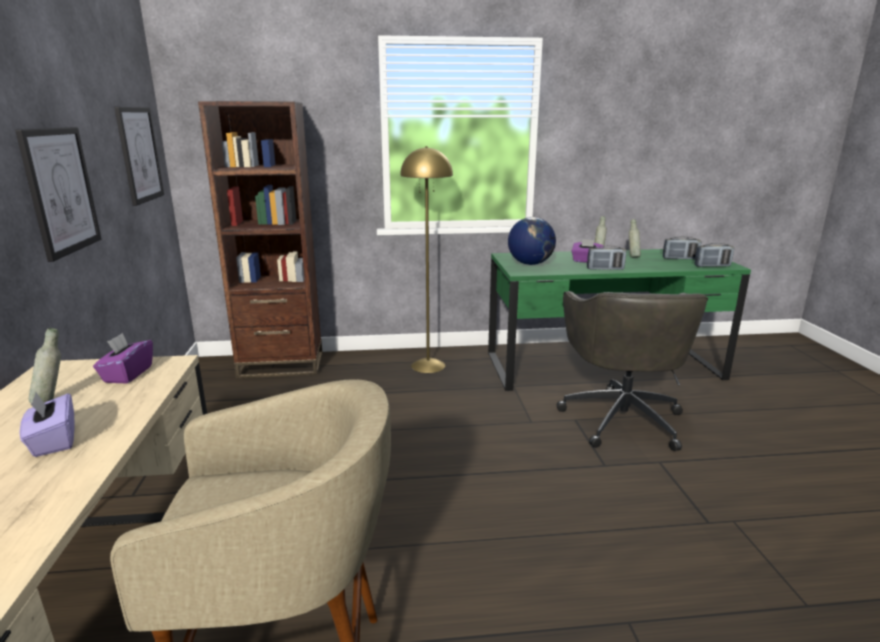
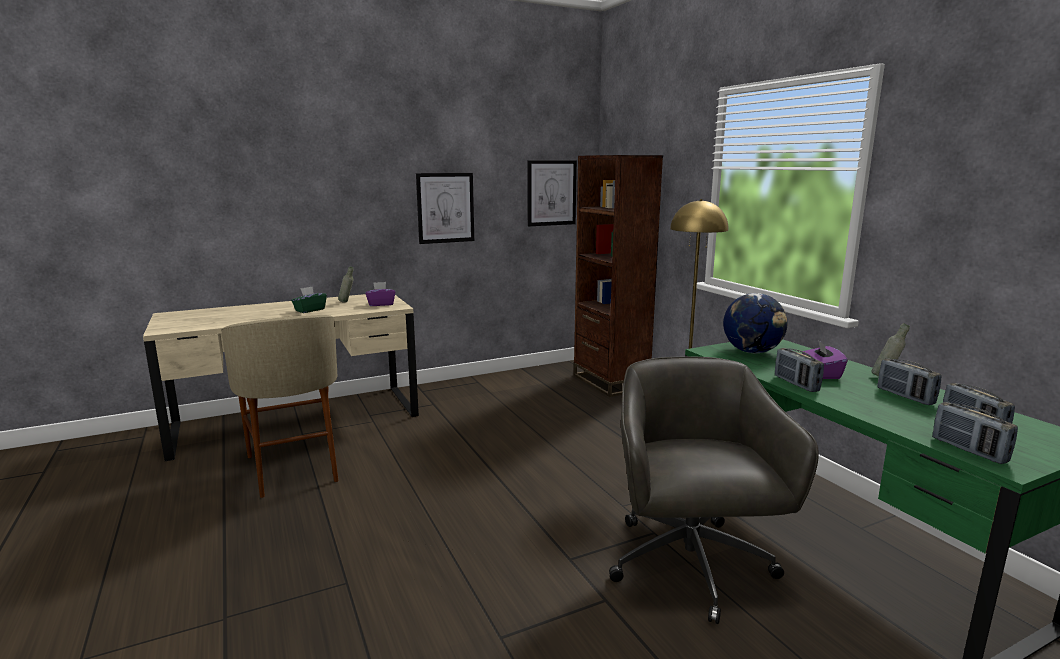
camera: 70 degrees right, 5 degrees down
purple tissue box [19,392,75,457] -> green tissue box [291,287,327,313]
grey office chair [557,291,708,451] -> grey office chair turned 105 degrees clockwise [609,357,819,624]
grey bottle [629,219,641,258] -> radio [877,358,942,405]

